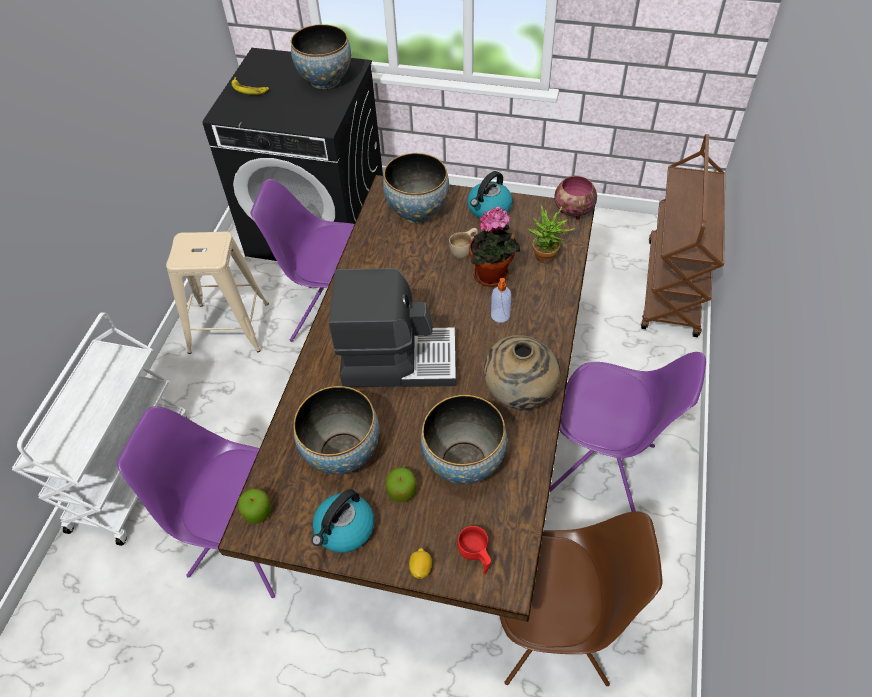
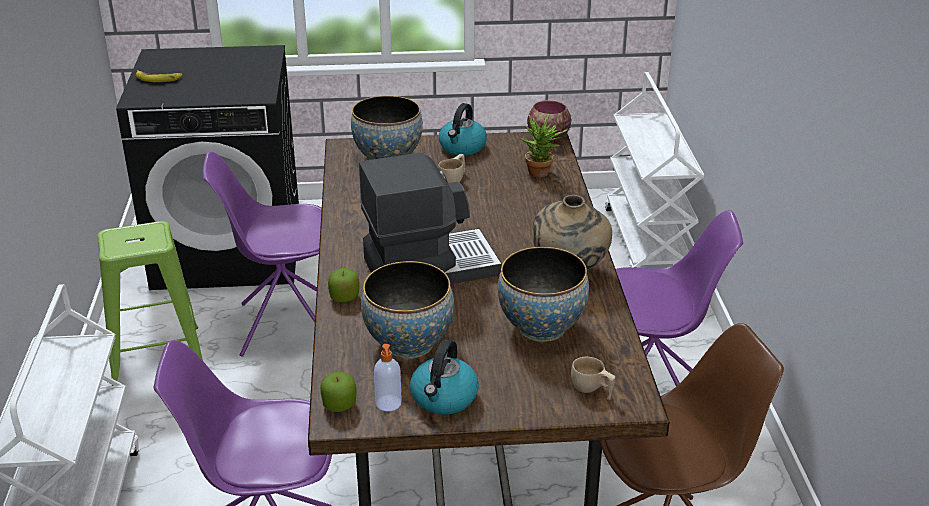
camera: 20 degrees left, 20 degrees down
beige stool [166,231,269,354] -> green stool [97,221,203,386]
bowl [291,24,351,89] -> none
apple [386,467,416,502] -> apple moved to [328,268,360,302]
lemon [409,548,432,579] -> none
red cup [458,526,491,575] -> beige cup [571,357,615,400]
potted plant [469,206,520,287] -> none
soap dispenser [491,278,511,323] -> soap dispenser moved to [374,344,402,411]
brown cart [641,134,725,337] -> white cart [605,72,705,268]

